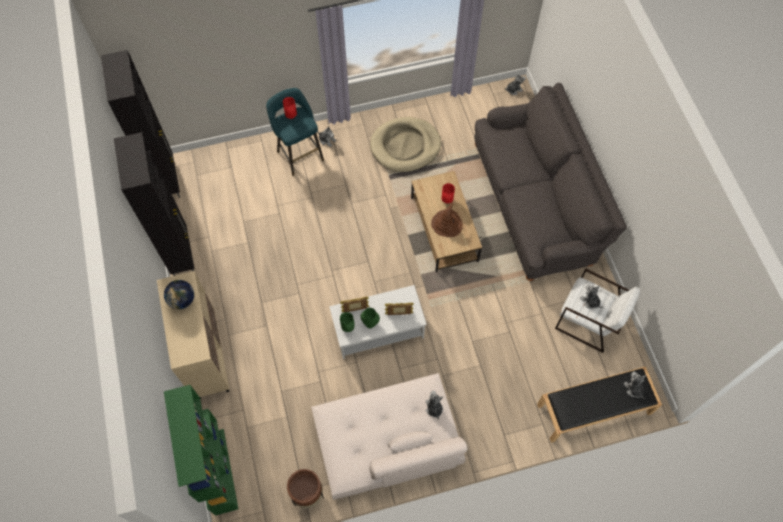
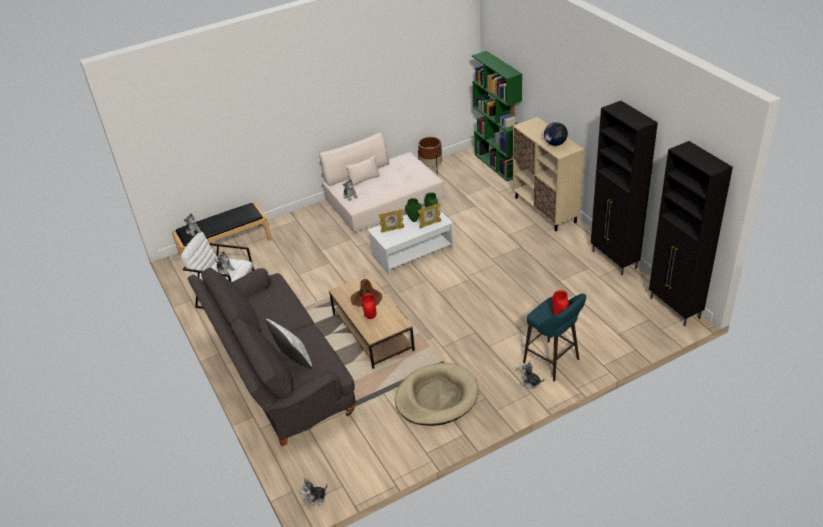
camera: 170 degrees right, 25 degrees down
none -> white pillow [266,319,312,368]

